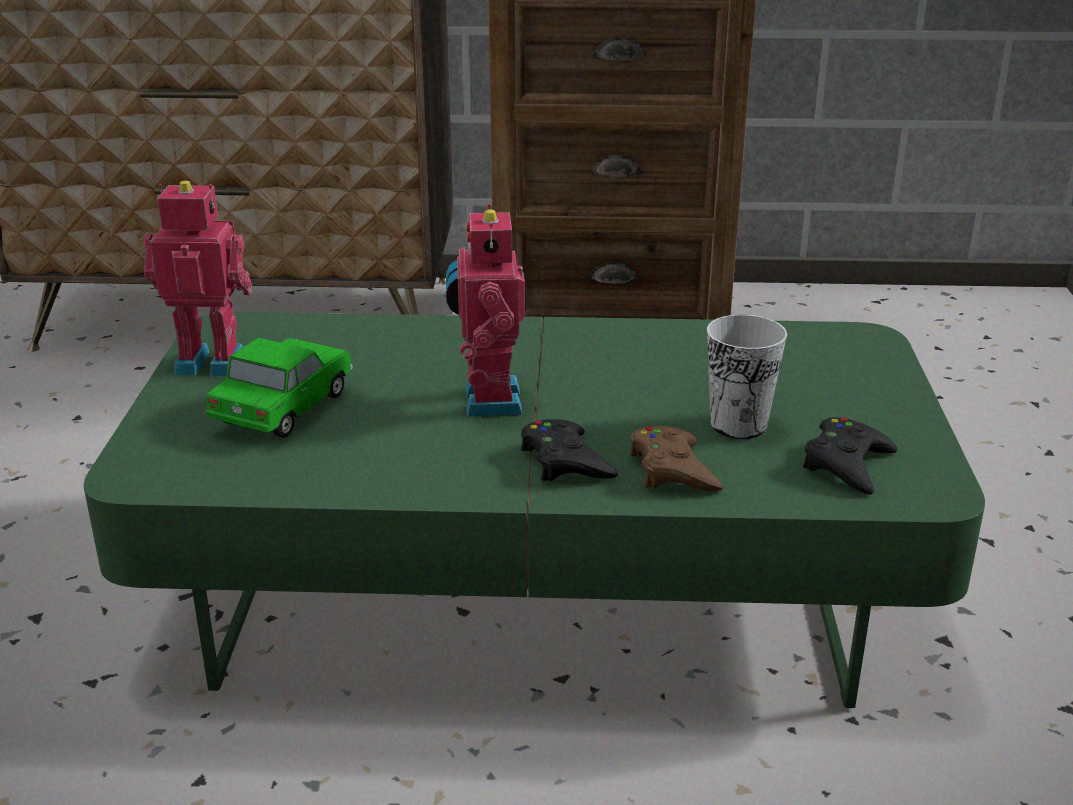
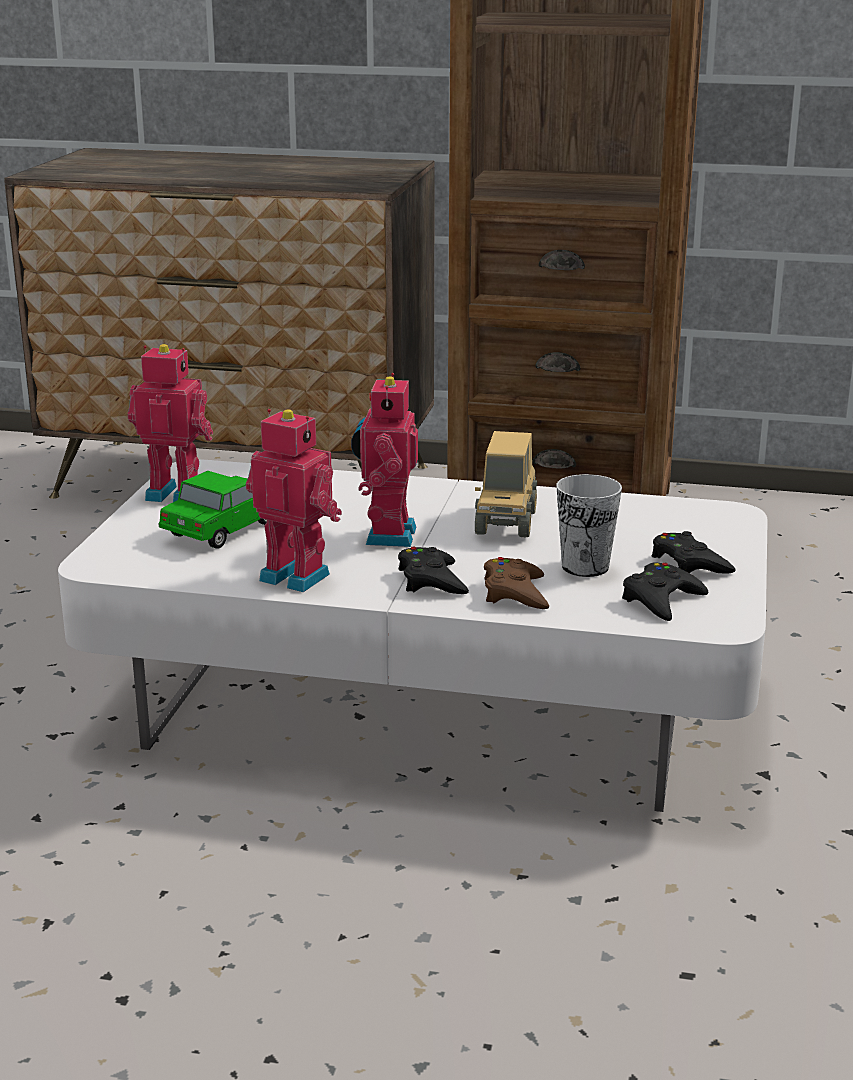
camera: 10 degrees right, 5 degrees down
green coffee table [84,312,985,708] -> white coffee table [58,459,768,812]
none -> toy robot [246,409,342,592]
none -> toy truck [475,431,537,537]
none -> black game controller [652,531,735,573]

